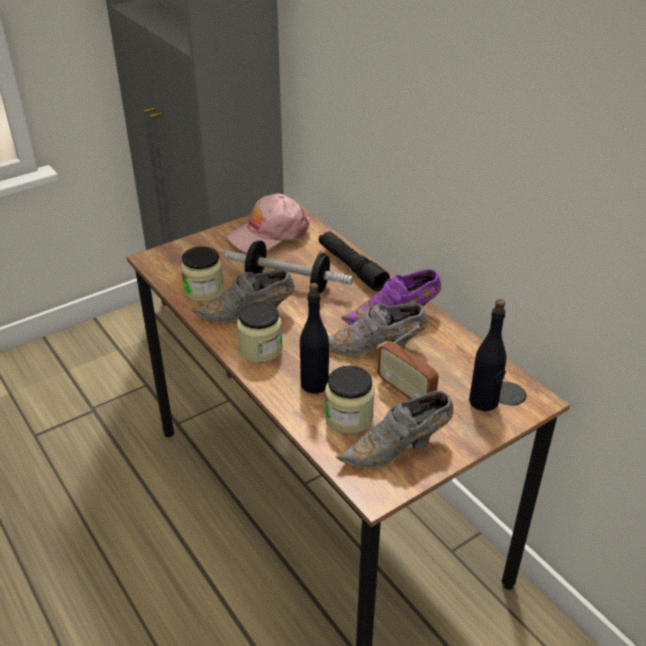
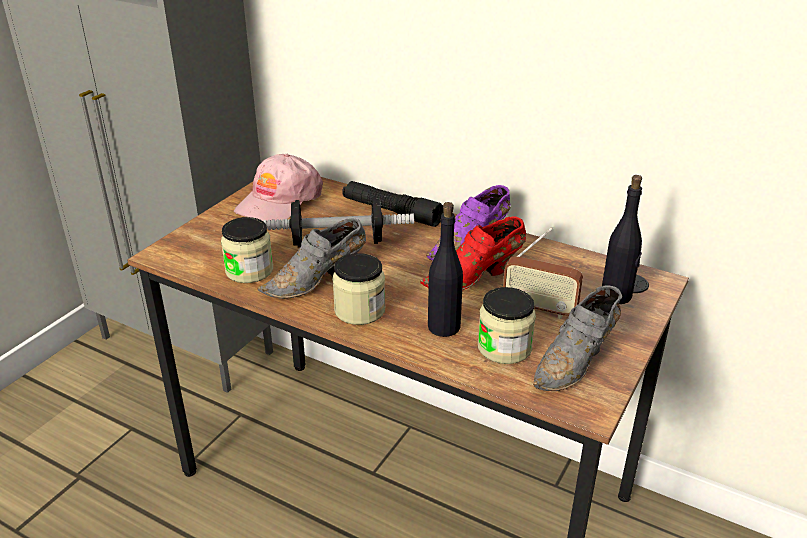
camera: 25 degrees left, 5 degrees down
grey shoe [328,303,428,357] -> red shoe [420,216,526,290]

